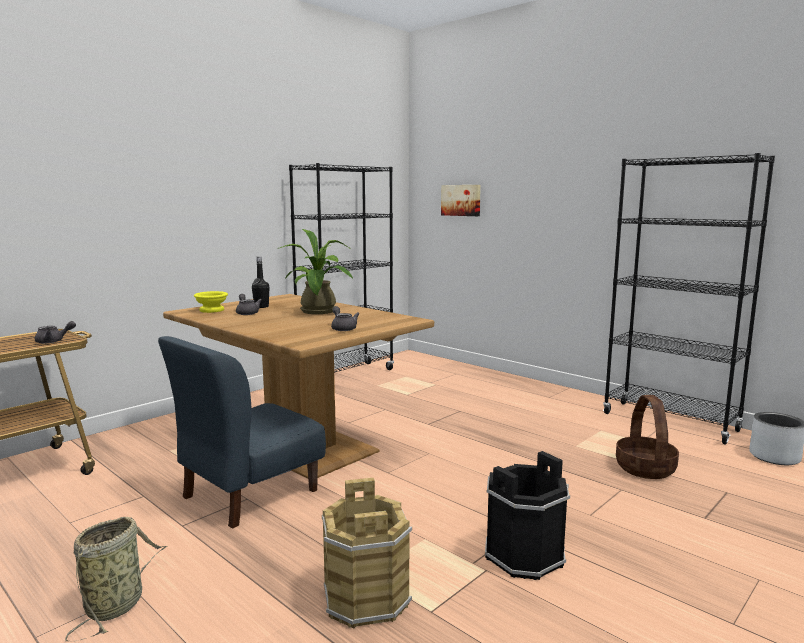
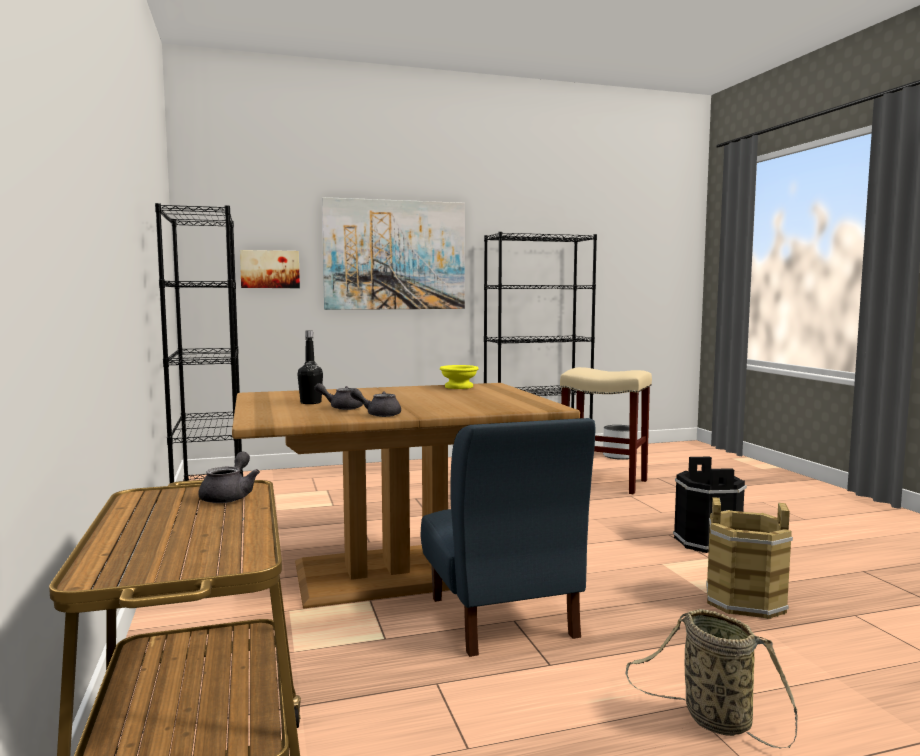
camera: 60 degrees left, 5 degrees down
yellow bowl [194,291,228,313] -> yellow bowl moved to [440,365,479,389]
potted plant [277,229,353,314] -> none
grey teapot [331,306,359,331] -> grey teapot moved to [350,388,401,417]
basket [616,395,679,479] -> beige stool [560,367,652,494]
none -> picture [322,197,465,310]

